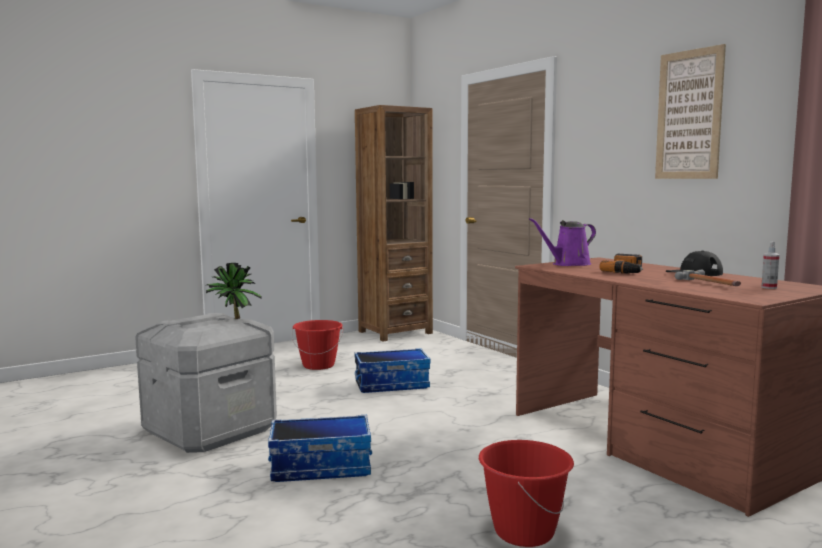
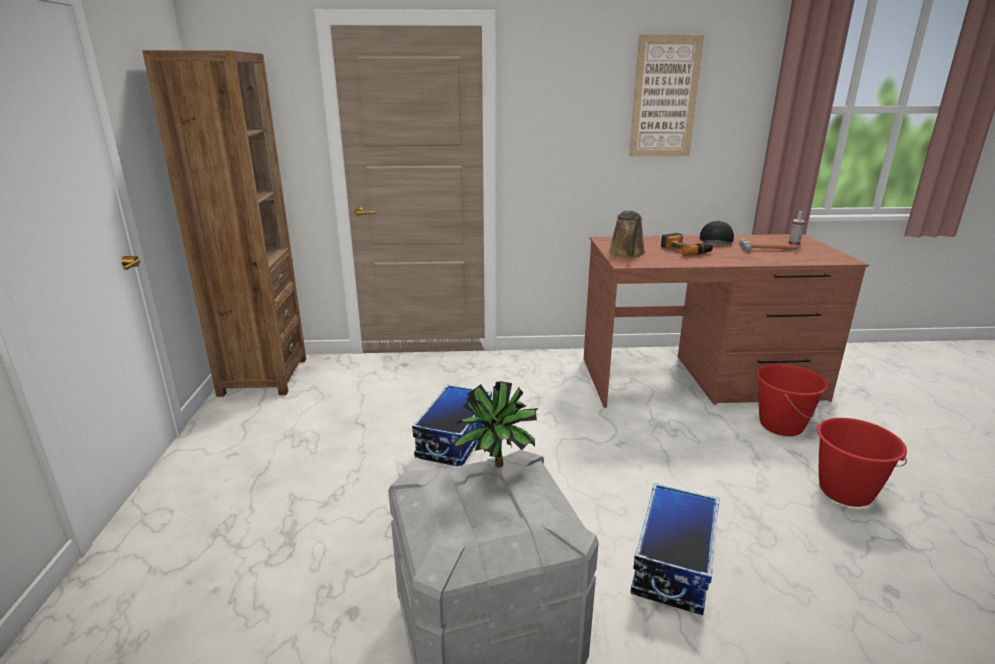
camera: 60 degrees left, 15 degrees up
red bucket [292,320,343,370] -> red bucket moved to [756,364,828,436]
purple watering can [529,218,596,266] -> brown watering can [609,210,645,257]

